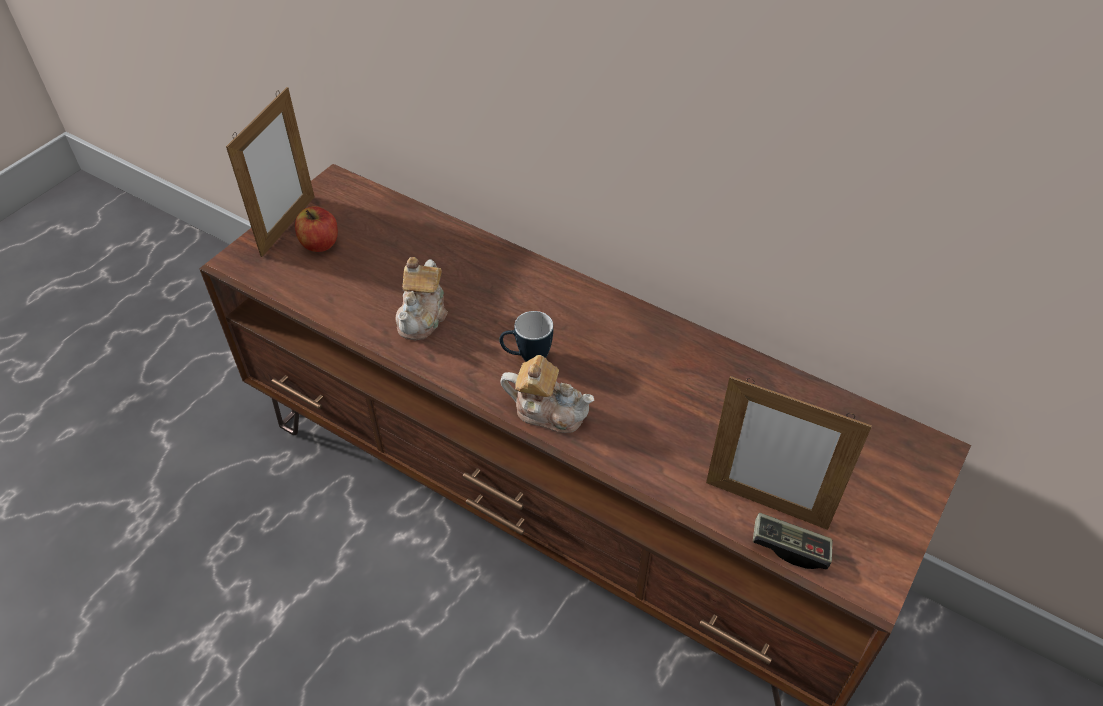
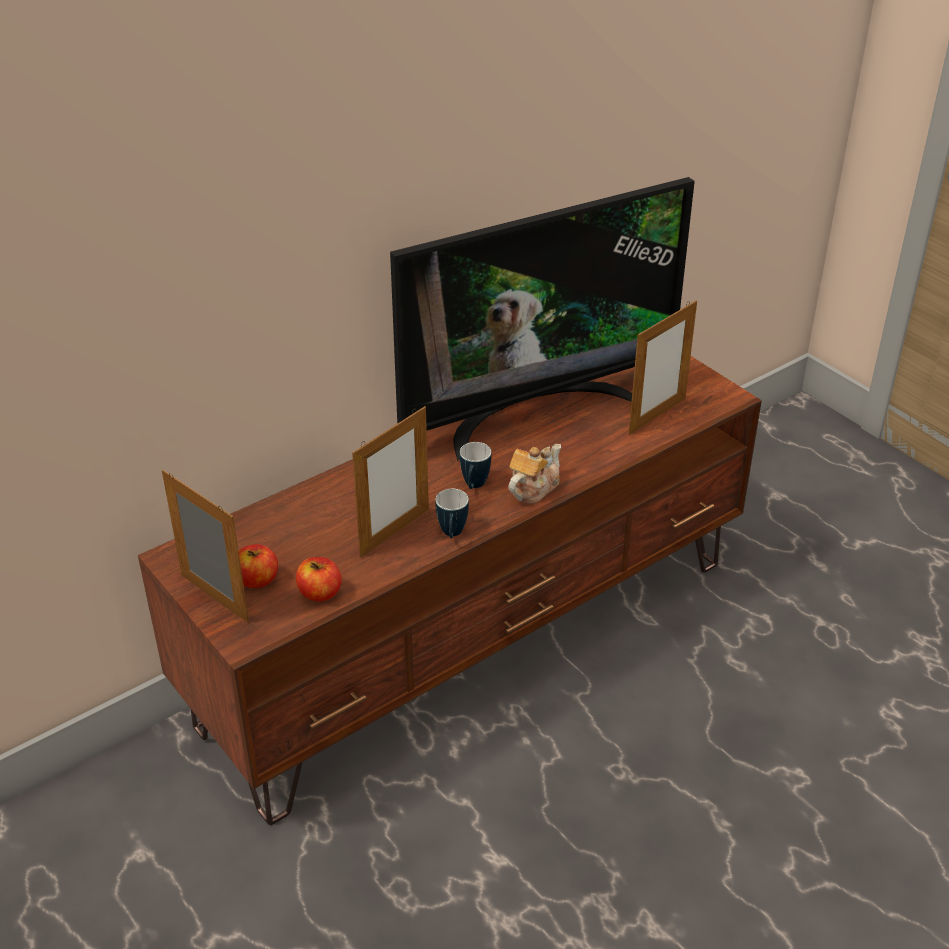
camera: 70 degrees left, 10 degrees down
teapot [395,257,448,340] -> picture frame [352,406,429,557]
game controller [753,513,833,570] -> none
none -> apple [296,557,342,602]
none -> television [390,177,695,460]
none -> mug [435,489,469,539]

